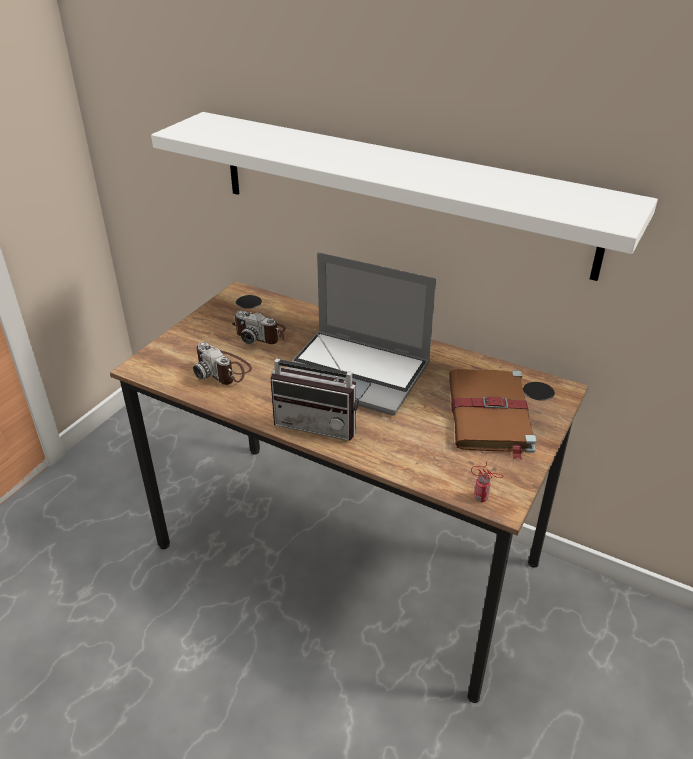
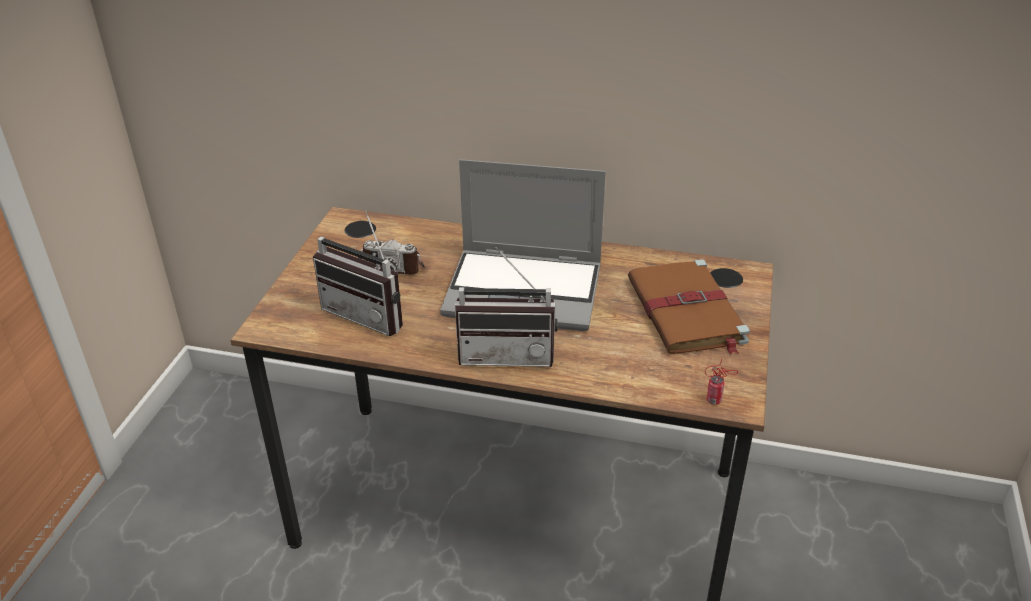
camera: 15 degrees left, 0 degrees up
white shelf [151,112,658,281] -> none
camera [193,342,252,385] -> radio [313,210,403,336]

